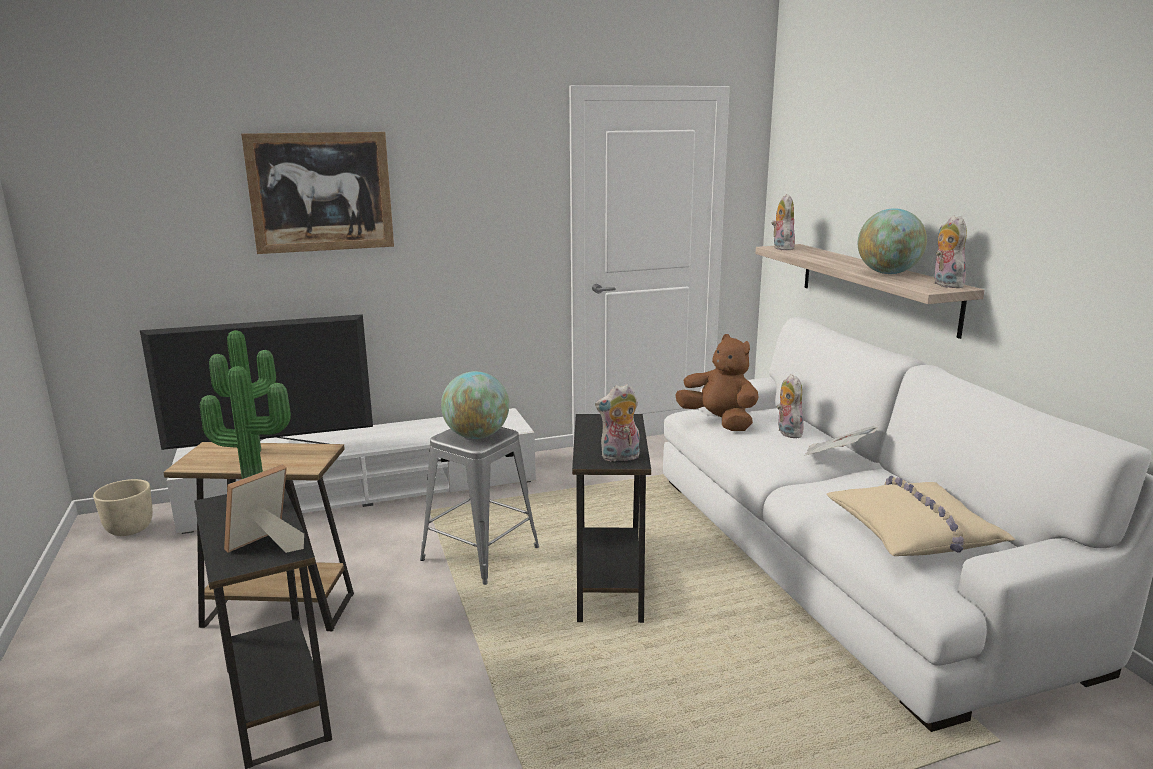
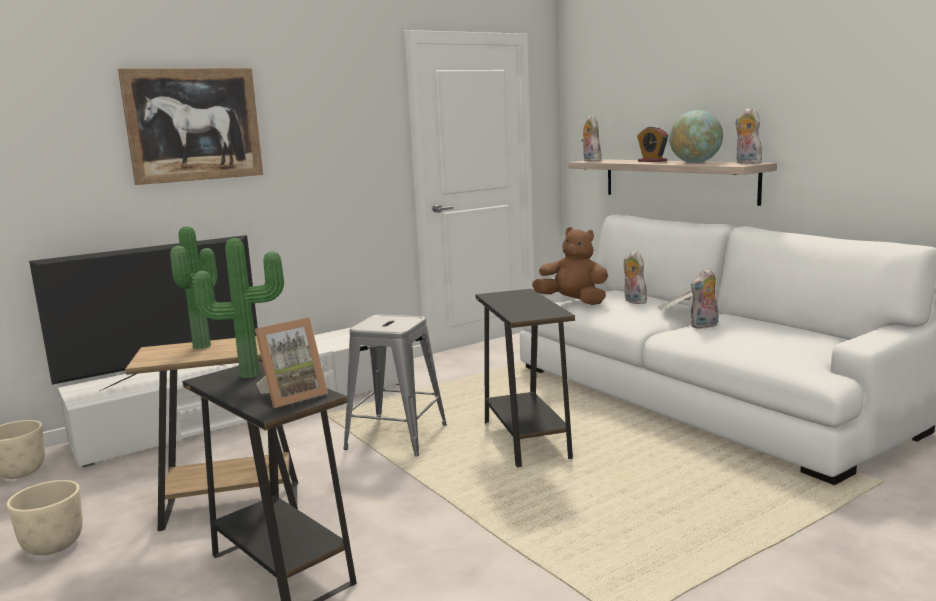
camera: 15 degrees left, 5 degrees down
picture frame [224,464,304,553] -> picture frame turned 150 degrees counterclockwise [255,317,328,408]
globe [441,371,509,439] -> none
plush toy [595,384,640,462] -> plush toy moved to [691,268,718,329]
beige pillow [827,476,1015,556] -> none
none -> beige planter [7,480,83,556]
none -> alarm clock [637,126,668,162]

